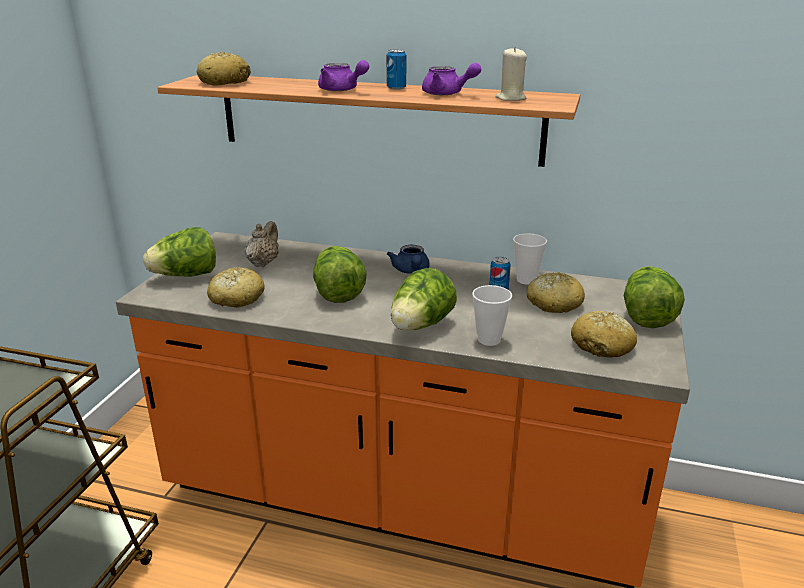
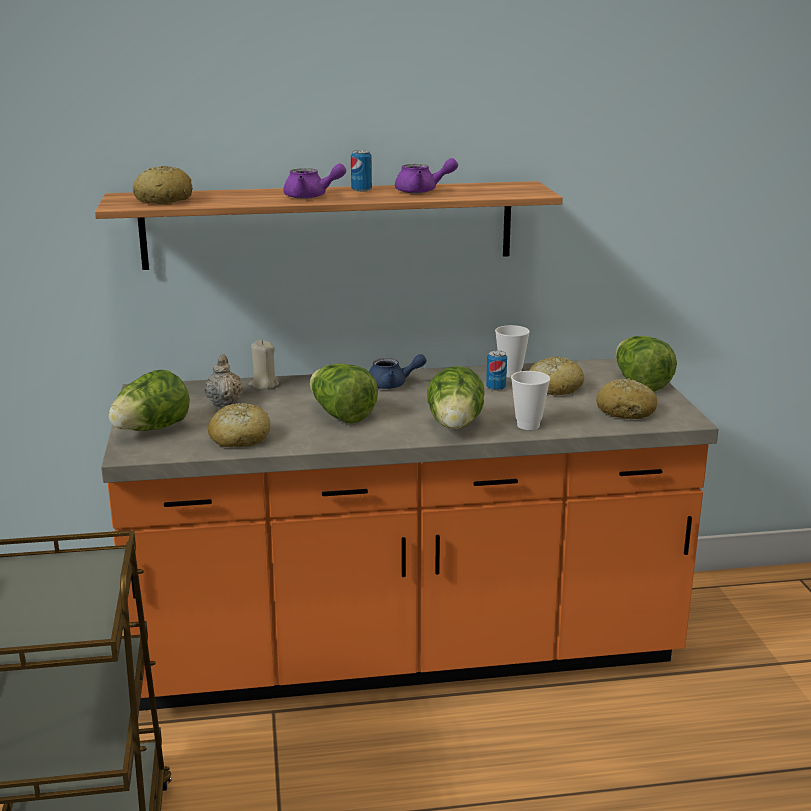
camera: 25 degrees left, 5 degrees down
blue teapot [387,245,430,274] -> blue teapot turned 60 degrees counterclockwise [369,354,427,389]
beige candle [495,47,527,101] -> beige candle moved to [249,340,279,389]

